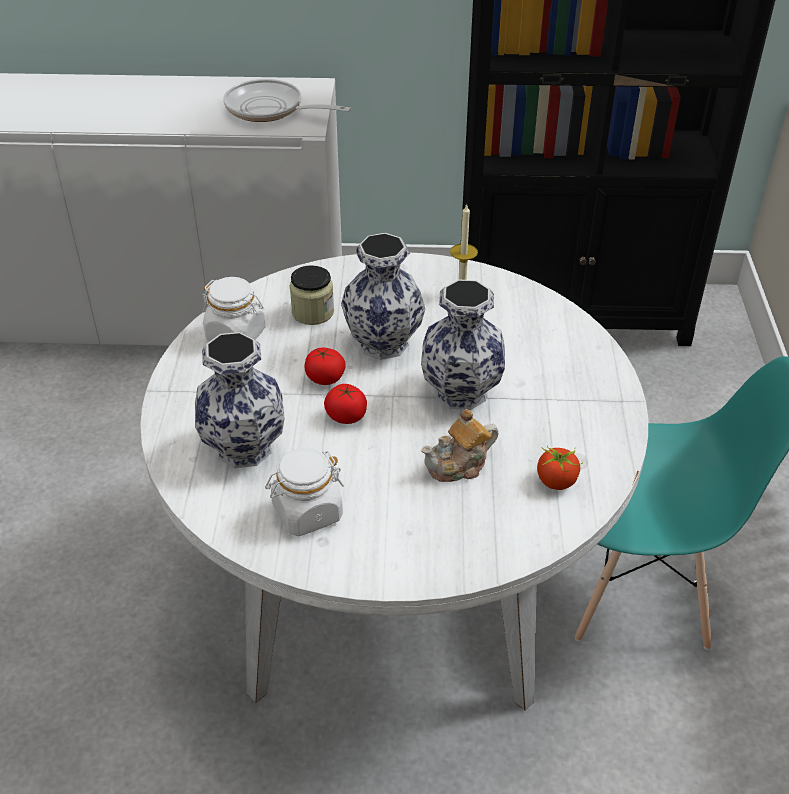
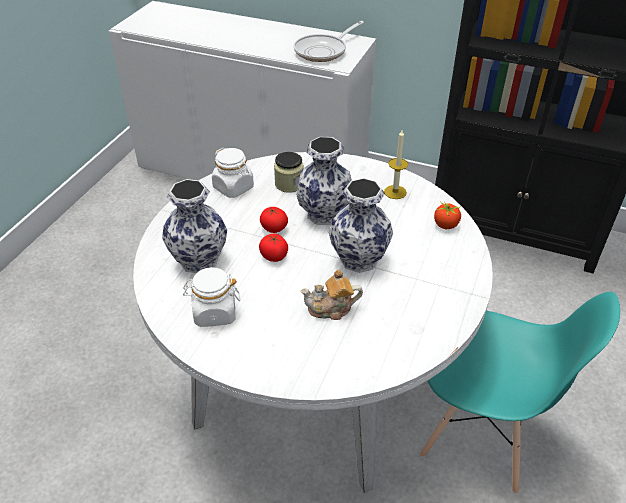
camera: 20 degrees right, 0 degrees up
frying pan [223,79,351,122] -> frying pan turned 90 degrees counterclockwise [294,21,364,62]
tomato [537,446,583,490] -> tomato moved to [434,201,461,229]

